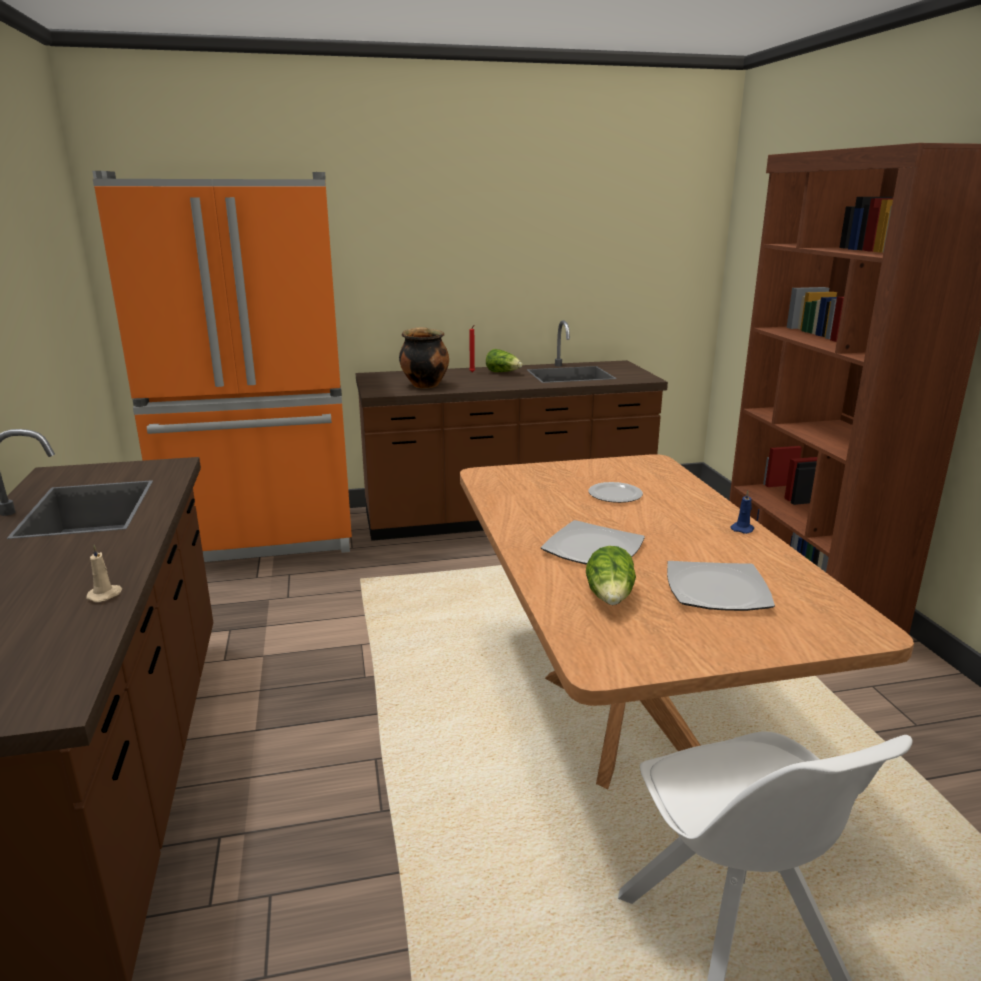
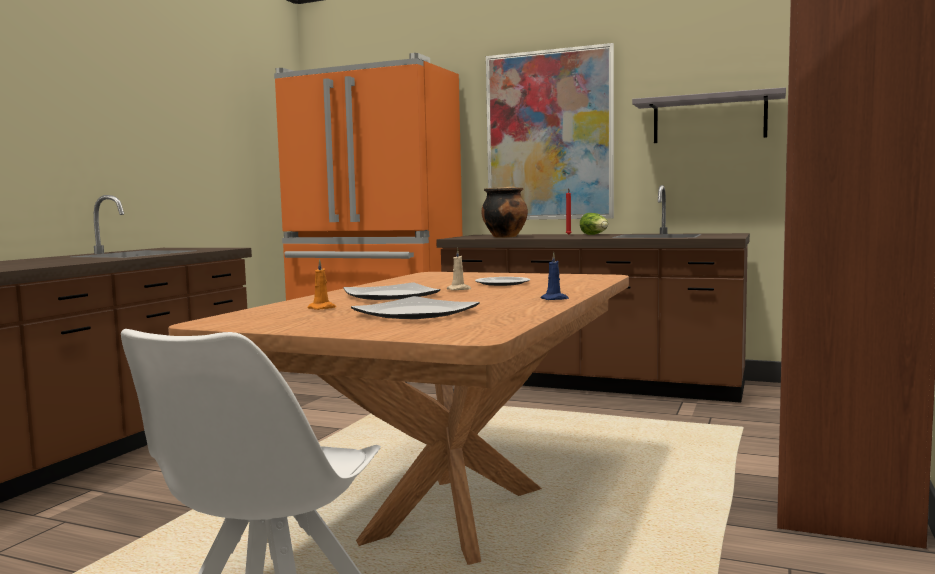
camera: 35 degrees right, 15 degrees down
beige candle [87,545,123,602] -> beige candle moved to [447,248,471,290]
lettuce [586,546,636,605] -> orange candle [308,259,336,310]
none -> picture [486,43,614,220]
none -> grey shelf [632,87,786,143]

